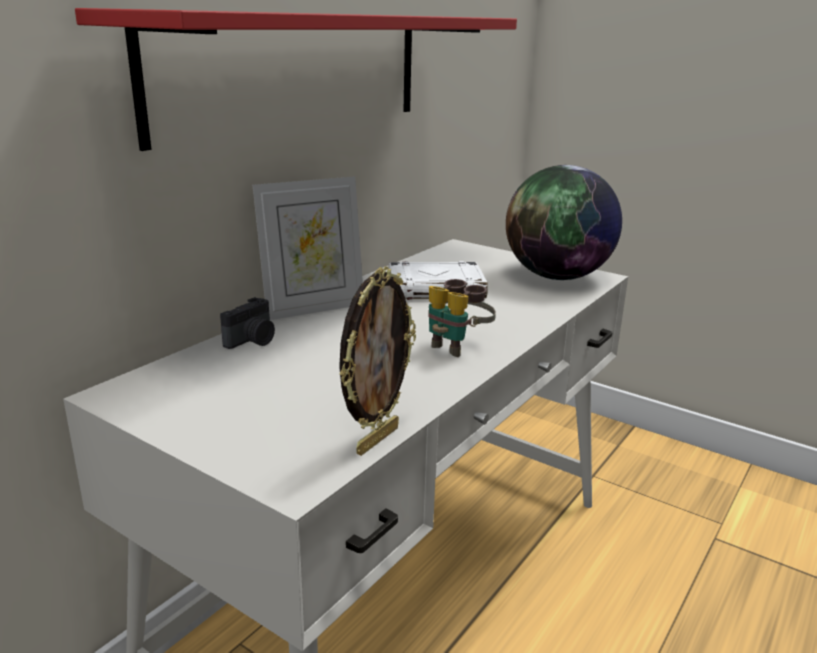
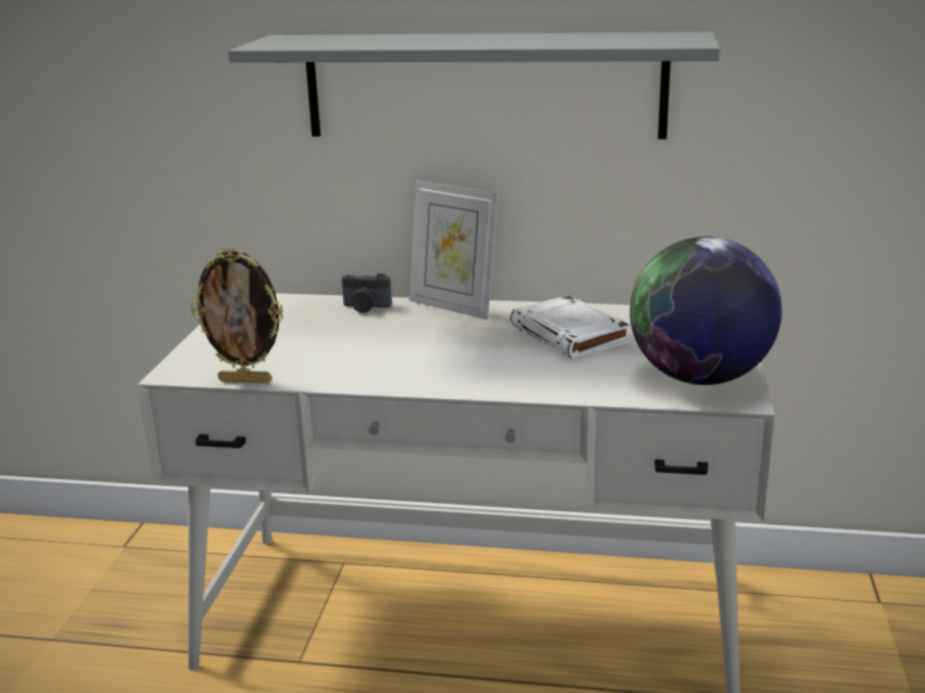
camera: 65 degrees right, 0 degrees up
red shelf [75,8,517,151] -> grey shelf [228,32,720,139]
binoculars [428,279,496,357] -> none

